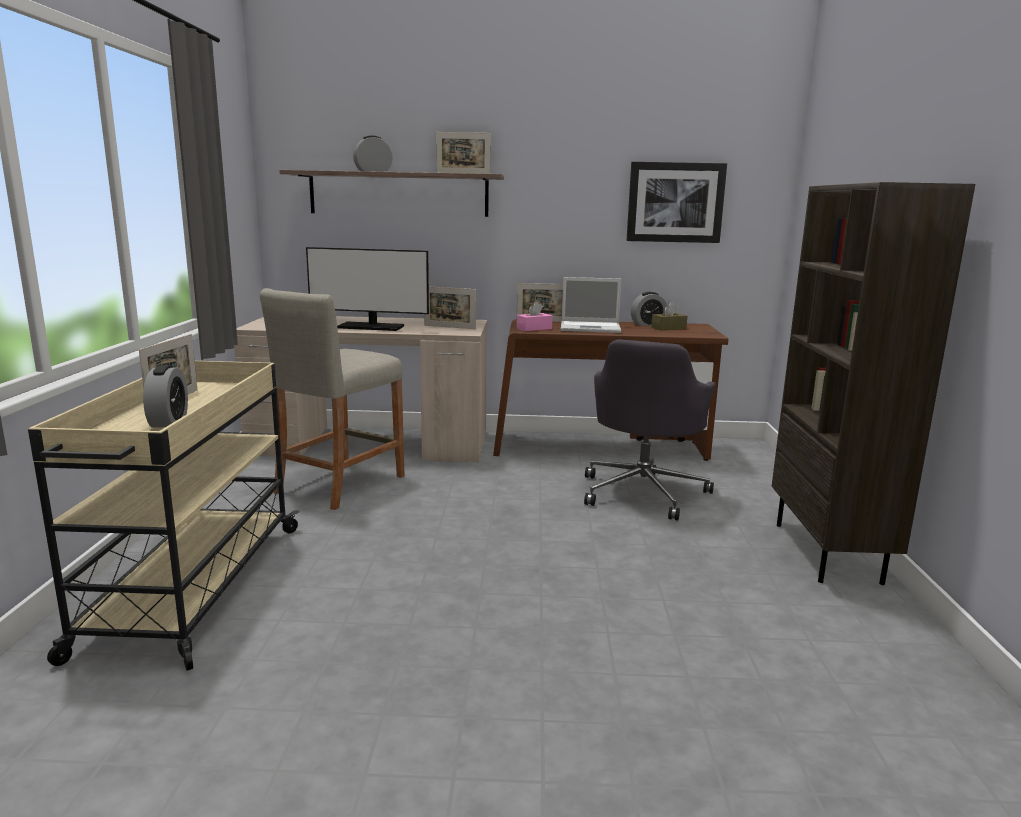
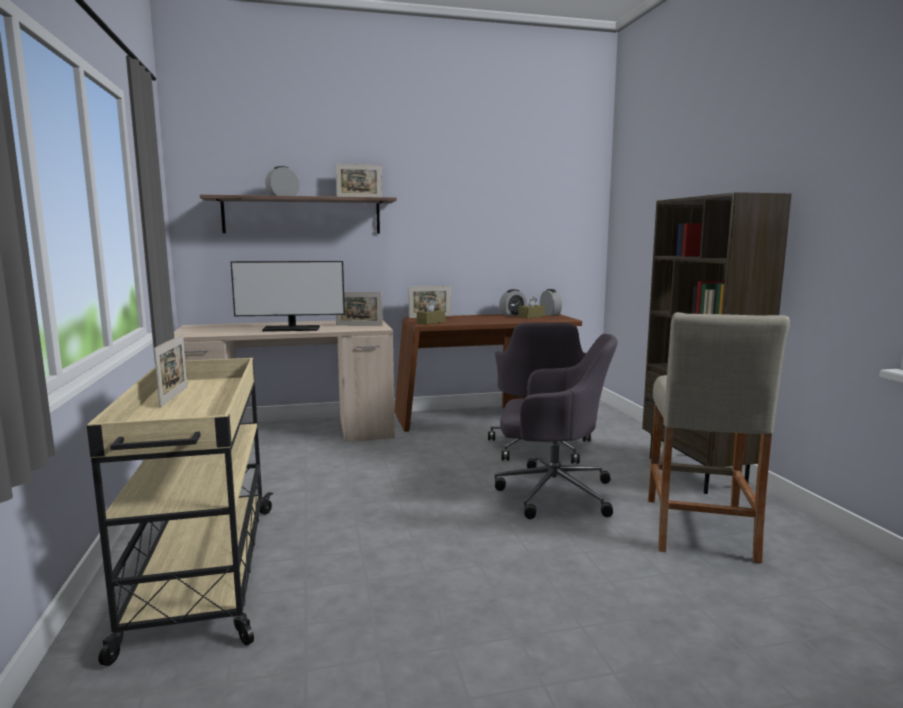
camera: 15 degrees left, 5 degrees down
alarm clock [143,365,188,427] -> alarm clock moved to [540,289,562,316]
beige stool [260,288,405,510] -> beige stool moved to [648,312,790,563]
pink tissue box [517,302,553,331] -> brown tissue box [417,300,445,325]
laptop [561,277,621,333] -> none
picture [626,162,727,243] -> none
none -> grey office chair [494,334,618,519]

